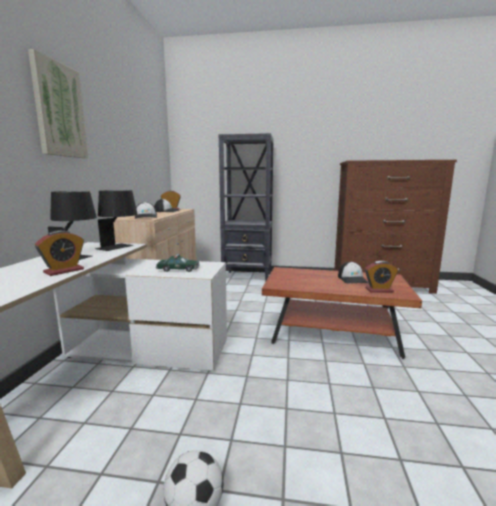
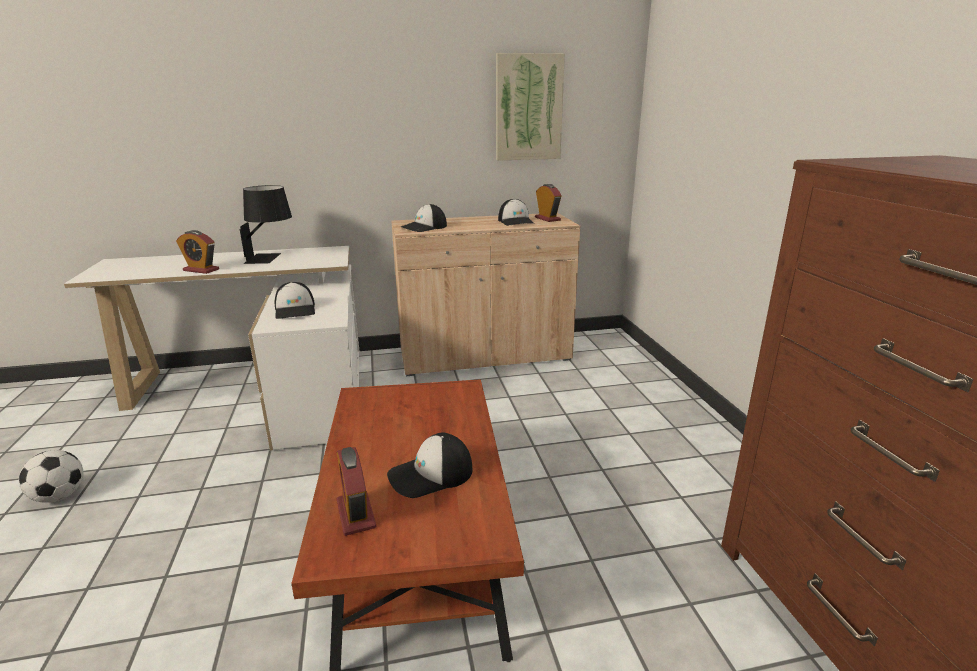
camera: 70 degrees right, 10 degrees up
picture [28,49,88,158] -> picture moved to [496,53,565,161]
black table lamp [95,190,138,251] -> none
toy car [156,254,199,272] -> cap [274,282,315,319]
black bookcase [218,133,274,281] -> none

